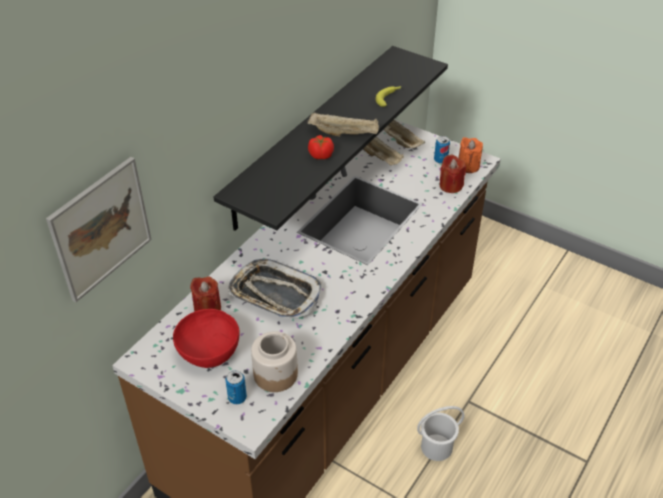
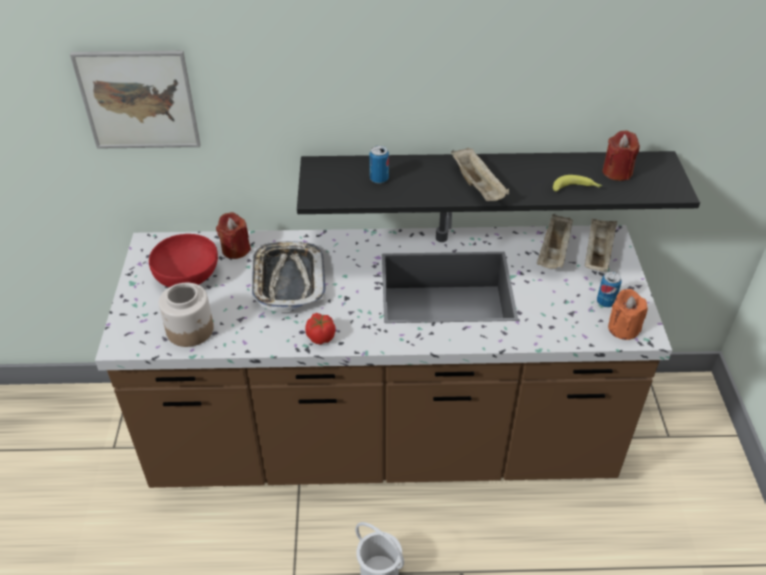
camera: 55 degrees right, 0 degrees up
can [225,370,247,404] -> can moved to [370,146,389,184]
tomato [308,135,334,159] -> tomato moved to [305,313,336,345]
red candle [439,154,466,193] -> red candle moved to [602,131,640,181]

